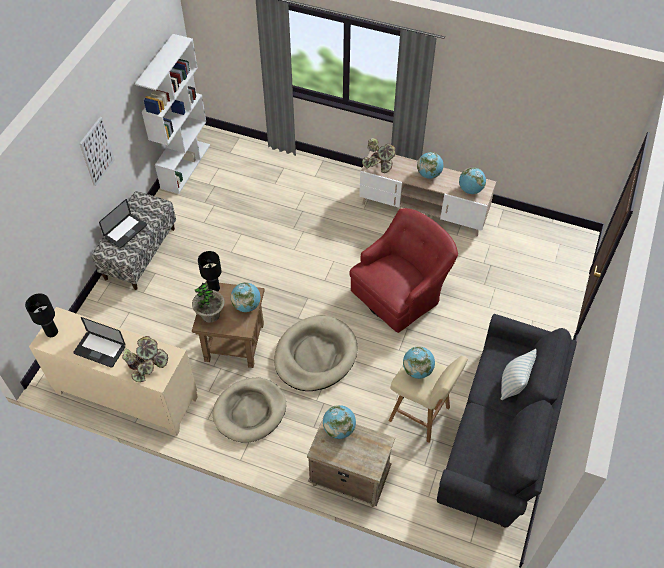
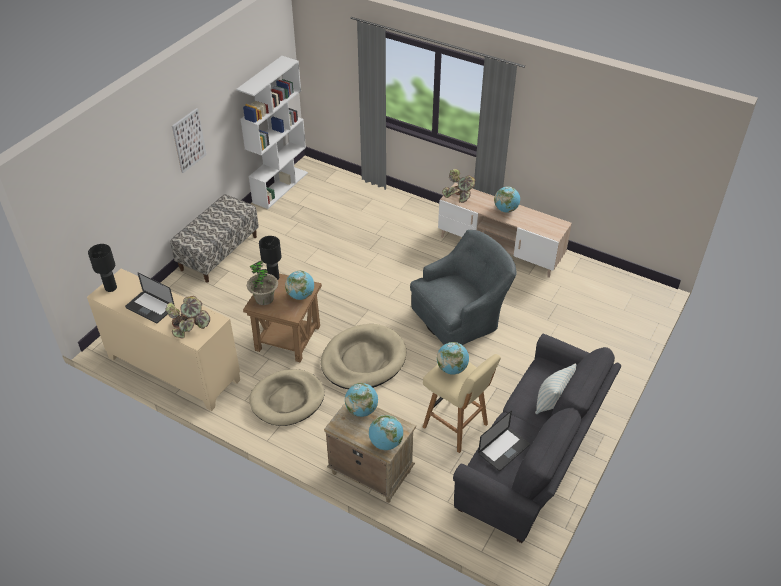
camera: 10 degrees right, 10 degrees down
laptop [99,199,147,248] -> laptop moved to [478,411,530,471]
red armchair [349,208,458,333] -> grey armchair [410,230,517,345]
globe [459,167,486,194] -> globe moved to [369,415,403,450]

